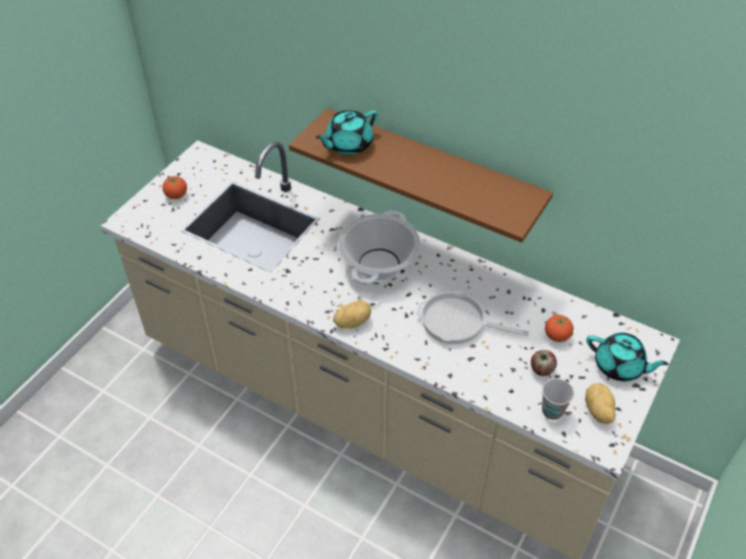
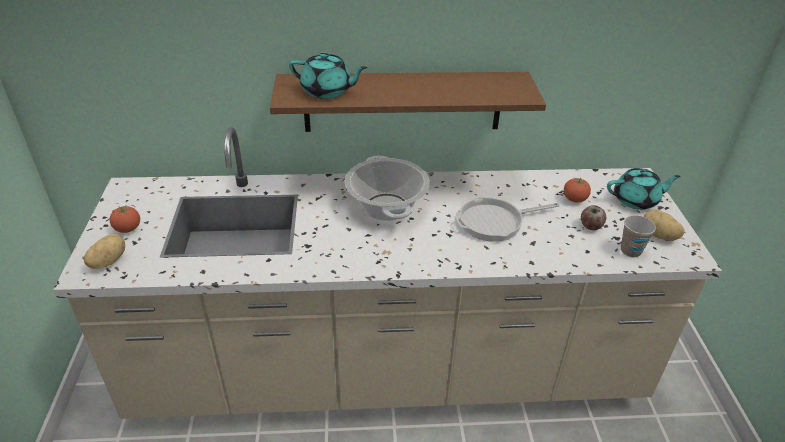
camera: 35 degrees left, 10 degrees down
turquoise teapot [316,110,377,155] -> turquoise teapot turned 90 degrees counterclockwise [289,52,367,99]
potato [333,300,371,329] -> potato moved to [84,234,125,269]

